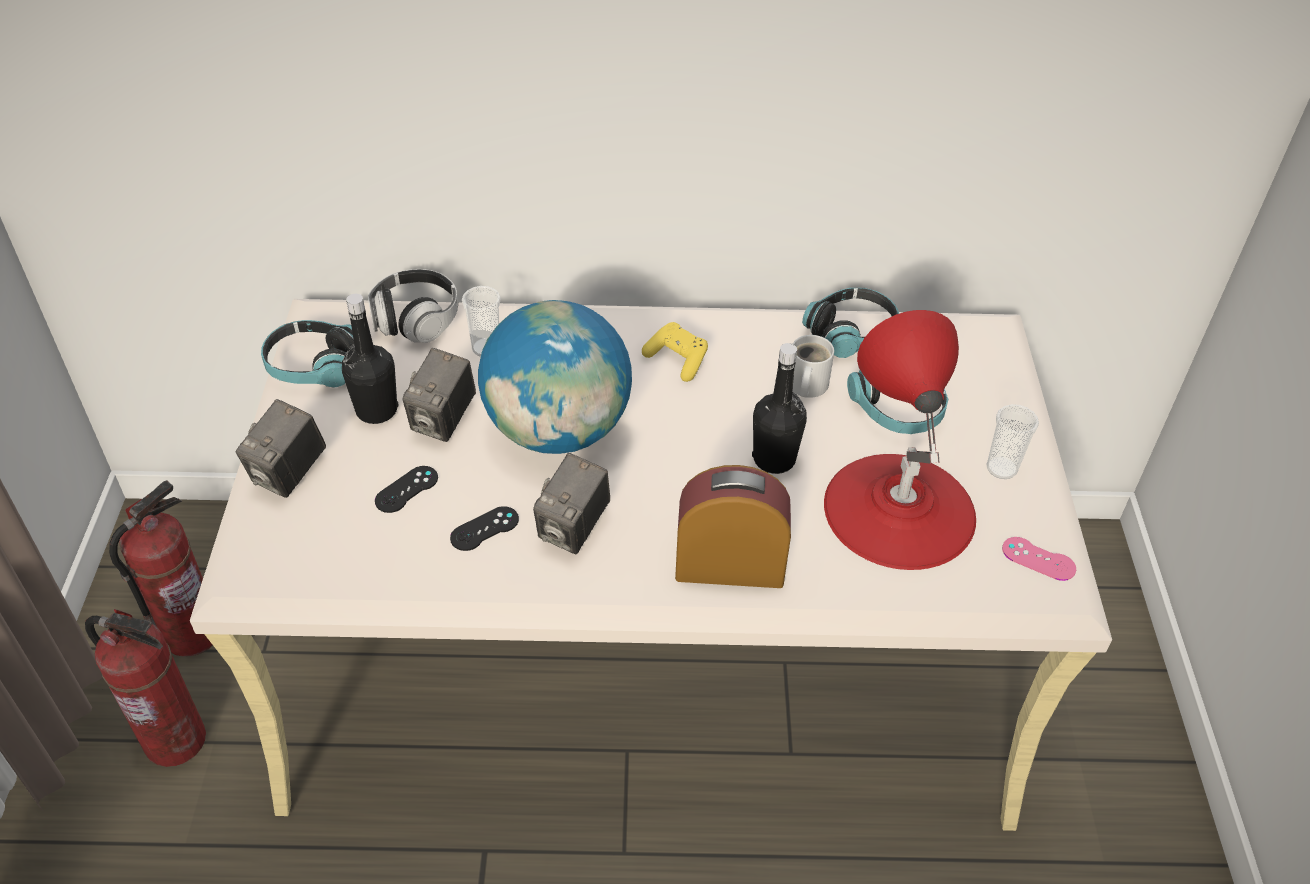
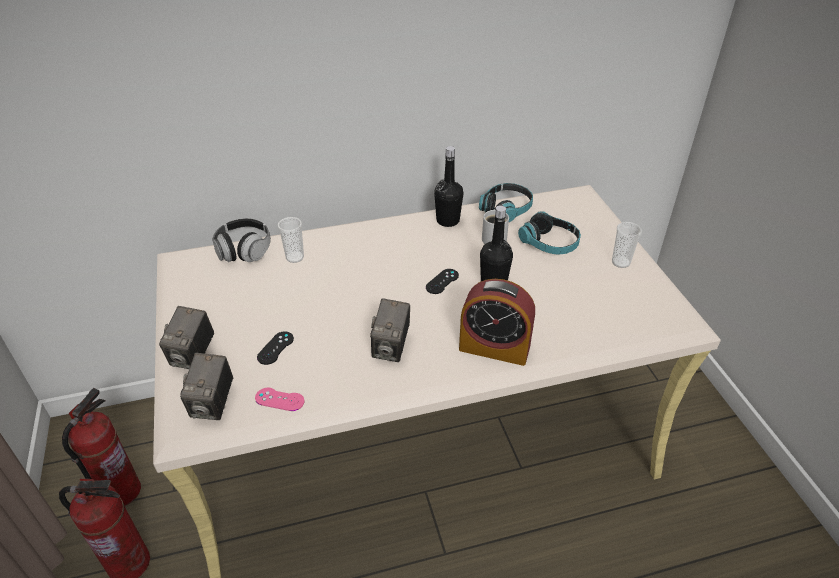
camera: 15 degrees left, 5 degrees down
headphones [261,320,354,388] -> none
black bottle [342,294,398,424] -> black bottle moved to [434,146,464,227]
camera [402,348,476,442] -> camera moved to [180,353,233,420]
black game controller [450,506,519,551] -> black game controller moved to [426,269,459,294]
globe [478,300,632,454] -> none
yellow game controller [642,322,708,382] -> none
alarm clock [675,465,791,588] -> alarm clock turned 150 degrees counterclockwise [459,279,535,366]
red table lamp [824,310,976,570] -> none
pink game controller [1002,537,1076,581] -> pink game controller moved to [255,388,304,411]

